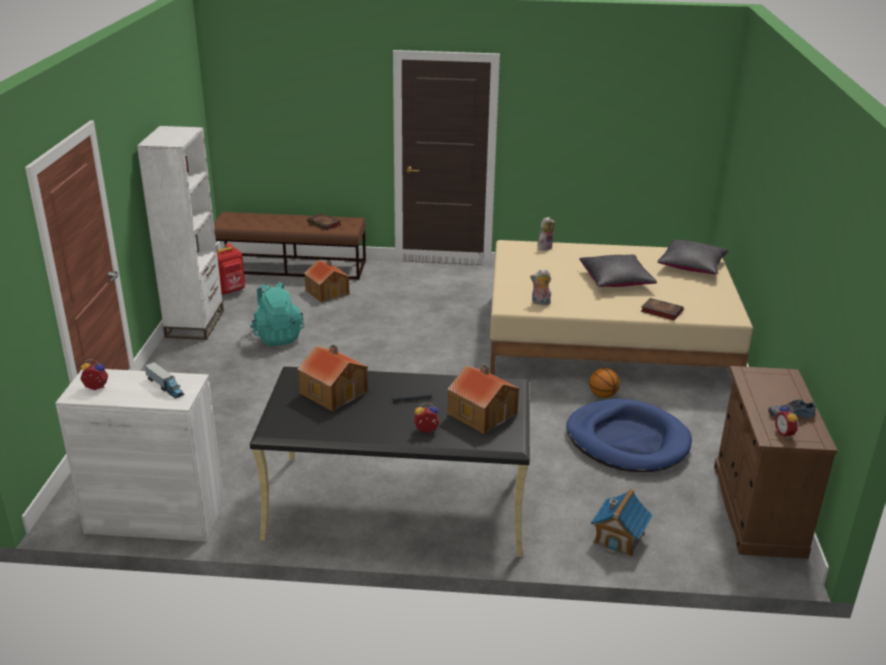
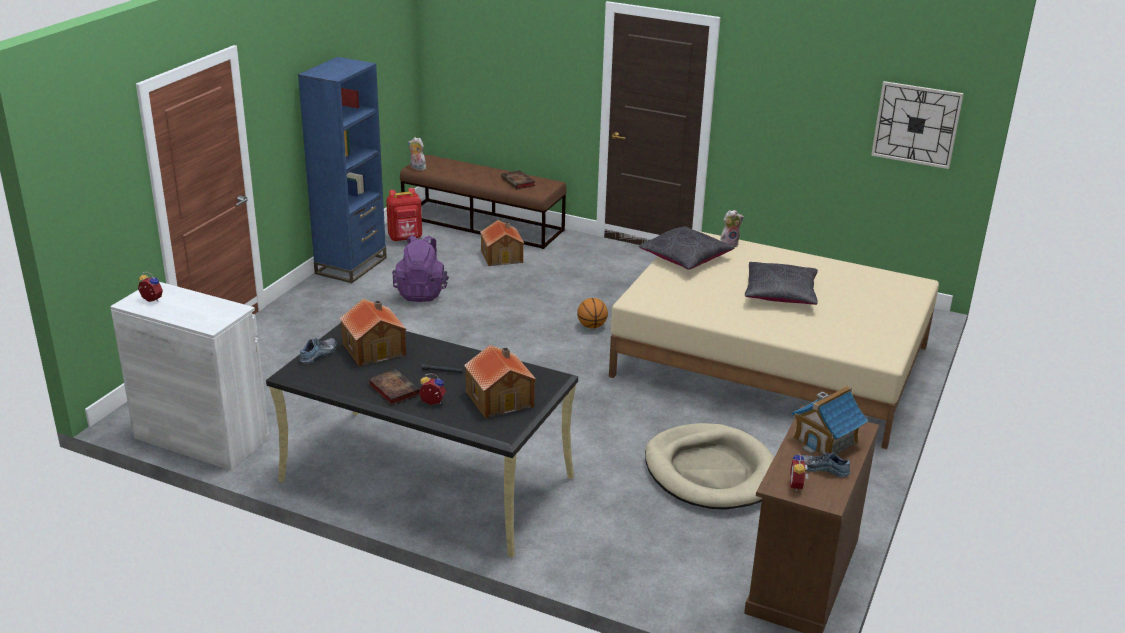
camera: 20 degrees right, 0 degrees up
white bookcase [137,126,224,340] -> blue bookcase [298,57,387,283]
toy truck [144,362,184,398] -> none
turquoise backpack [249,282,304,346] -> purple backpack [392,235,449,302]
plush toy [530,269,551,305] -> plush toy moved to [408,137,426,170]
blue dog bed [566,399,692,472] -> beige dog bed [645,423,774,510]
basketball [589,368,620,398] -> basketball moved to [577,298,608,329]
toy house [591,488,653,557] -> toy house moved to [791,386,868,454]
book [641,298,684,320] -> book moved to [368,369,420,405]
black pillow [657,239,729,274] -> black pillow moved to [638,226,735,270]
none -> shoe [300,338,337,364]
none -> wall clock [871,81,964,169]

